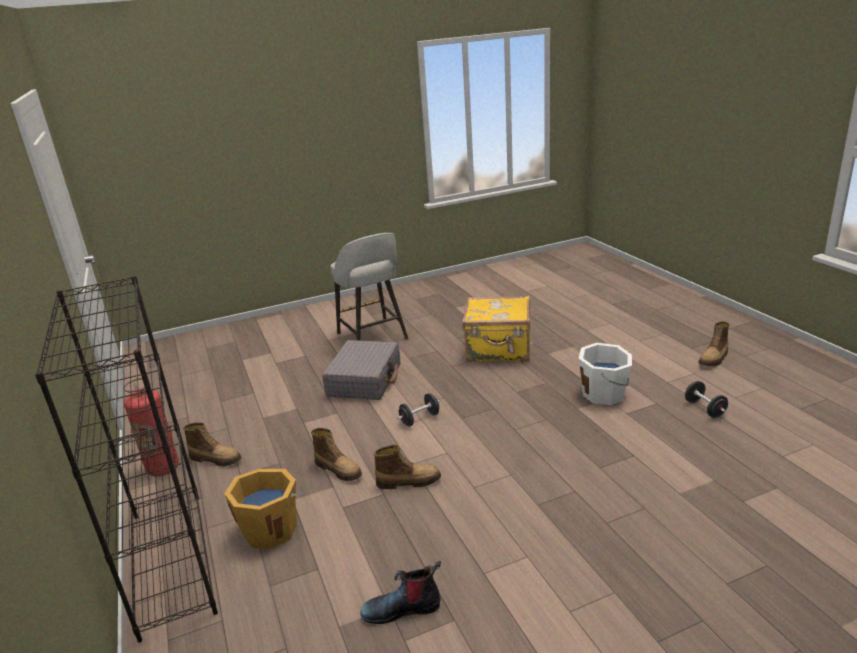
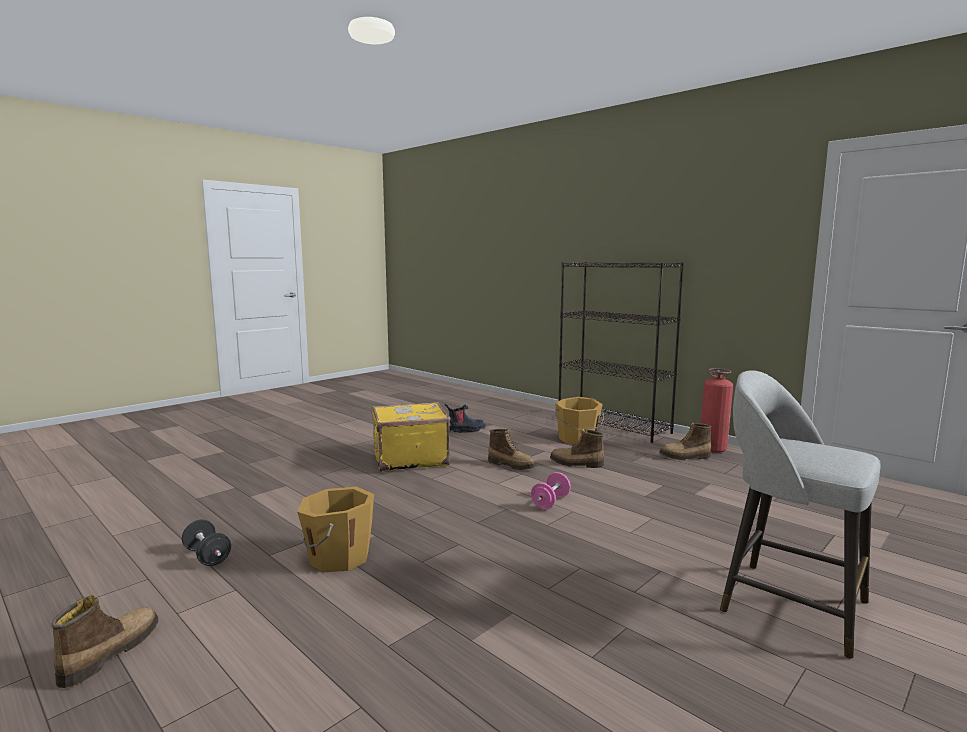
camera: 155 degrees right, 15 degrees down
grey suitcase [322,340,400,400] -> none
boot [374,445,441,489] -> boot turned 120 degrees counterclockwise [488,429,536,470]
black dumbbell [398,393,440,426] -> pink dumbbell [531,472,571,509]
yellow suitcase [462,296,530,362] -> yellow suitcase moved to [372,402,450,472]
white bucket [579,343,632,405] -> orange bucket [297,487,374,572]

